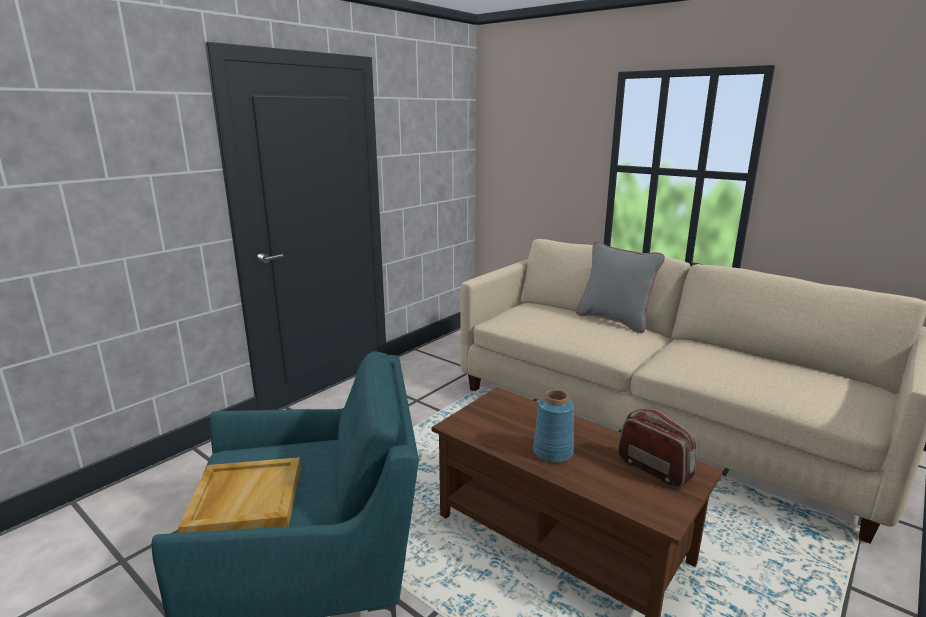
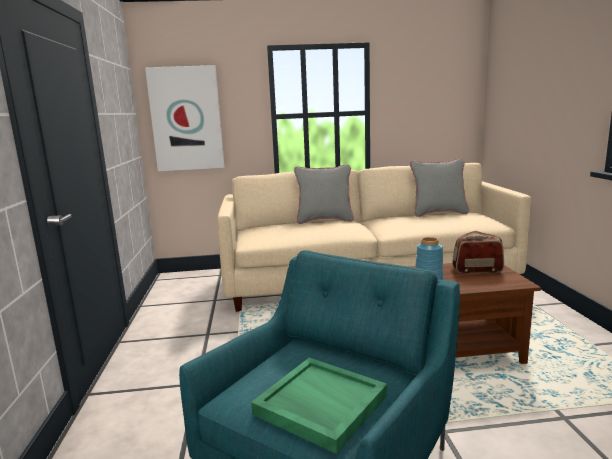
camera: 45 degrees left, 5 degrees down
beige tray [178,457,301,533] -> green tray [251,358,387,454]
none -> picture [145,65,224,171]
none -> grey pillow [410,158,469,217]

